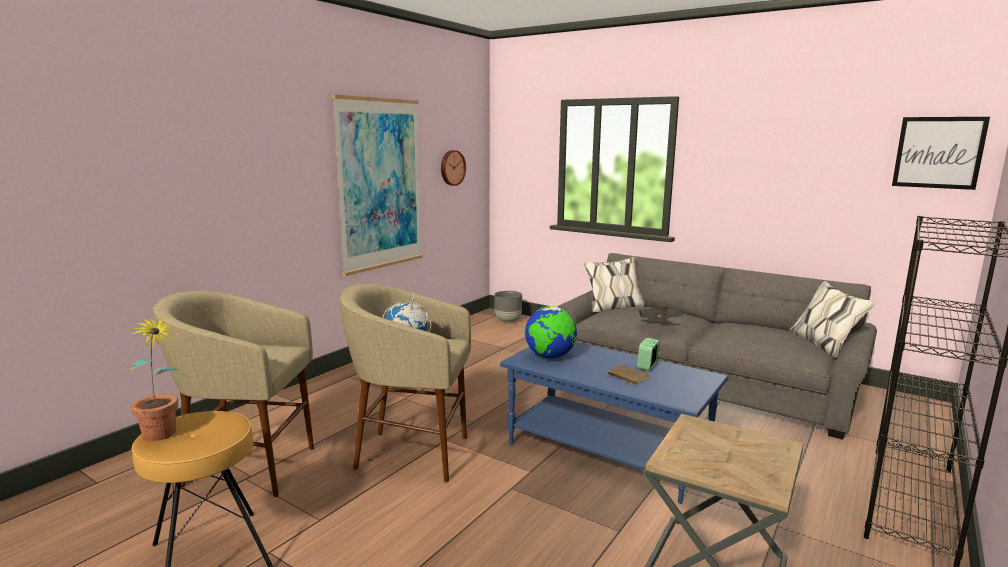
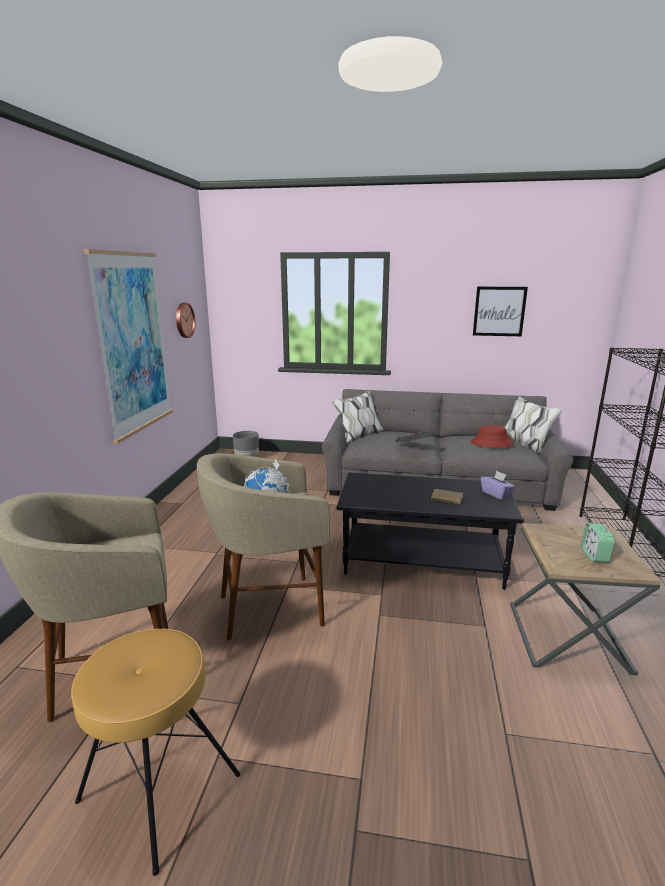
camera: 25 degrees left, 5 degrees up
potted plant [128,317,180,441] -> none
blue coffee table [500,342,728,504] -> black coffee table [337,473,524,590]
globe [525,306,577,358] -> none
alarm clock [637,338,660,371] -> alarm clock moved to [581,523,615,563]
picture [892,117,990,190] -> picture moved to [473,287,528,336]
none -> red hat [471,425,514,448]
none -> purple tissue box [481,470,515,500]

